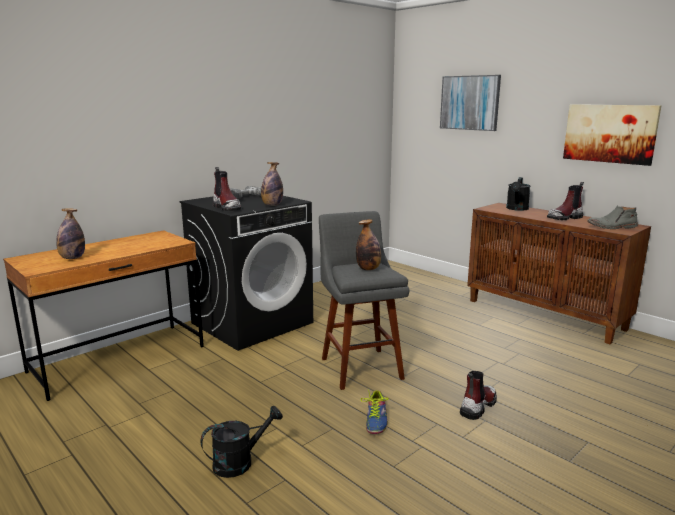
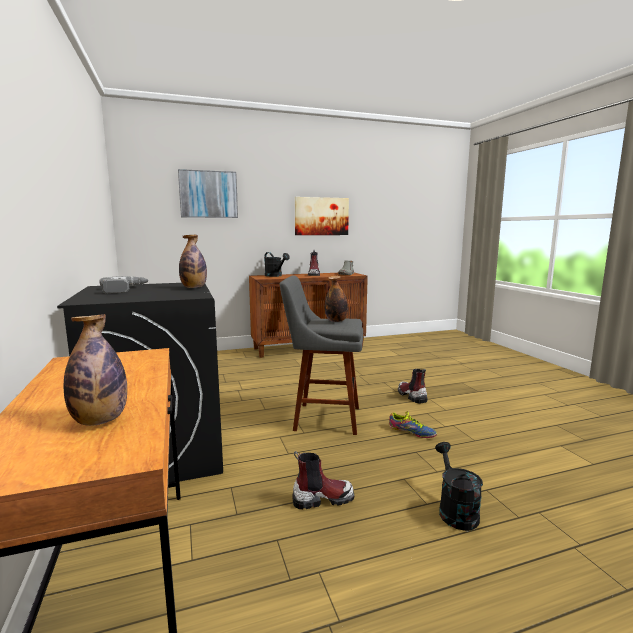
camera: 65 degrees left, 5 degrees down
boot [213,167,241,211] -> boot moved to [292,451,355,509]

